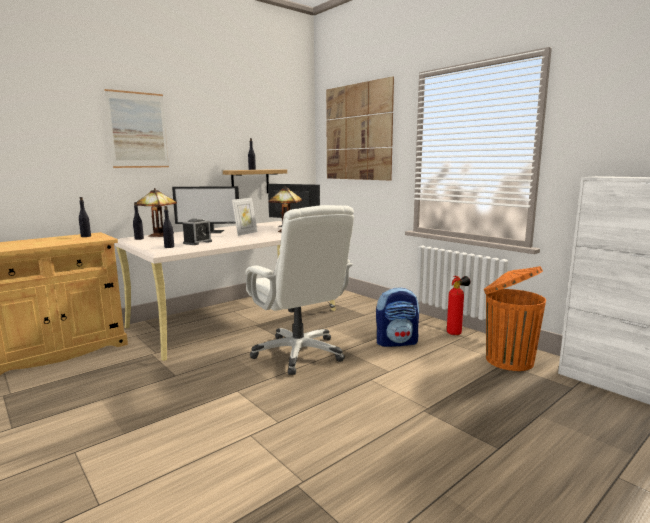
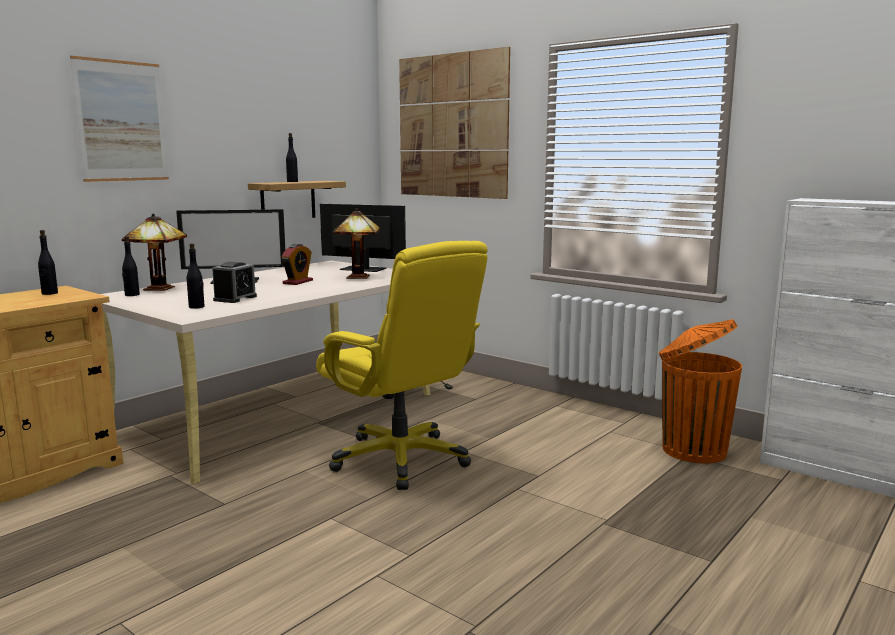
camera: 10 degrees left, 0 degrees up
picture frame [232,198,257,236] -> alarm clock [282,244,313,285]
white office chair [246,205,354,375] -> yellow office chair [316,241,488,490]
backpack [376,287,419,347] -> none
fire extinguisher [447,276,470,335] -> none

